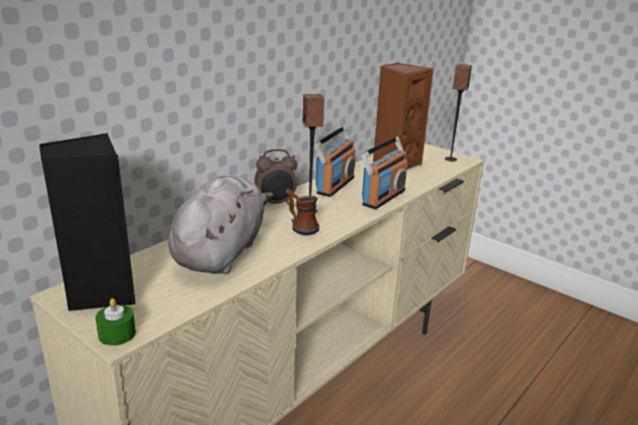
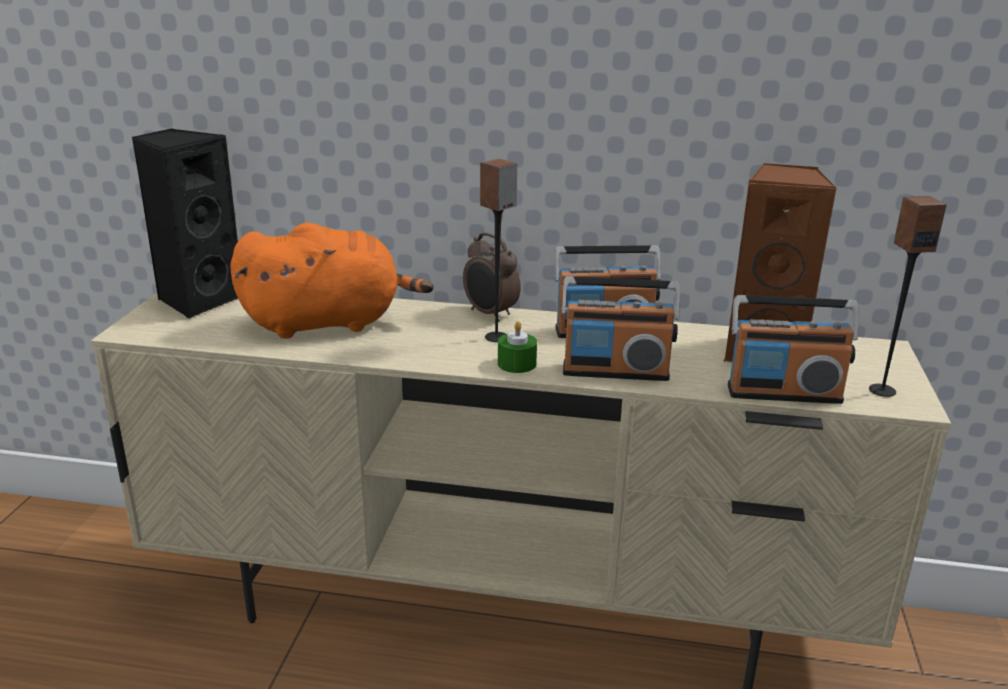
camera: 60 degrees right, 0 degrees up
green candle [95,298,136,346] -> green candle moved to [498,321,537,373]
grey plush toy [168,175,274,274] -> orange plush toy [230,223,434,338]
mug [285,188,319,235] -> none
none -> radio [728,295,859,404]

